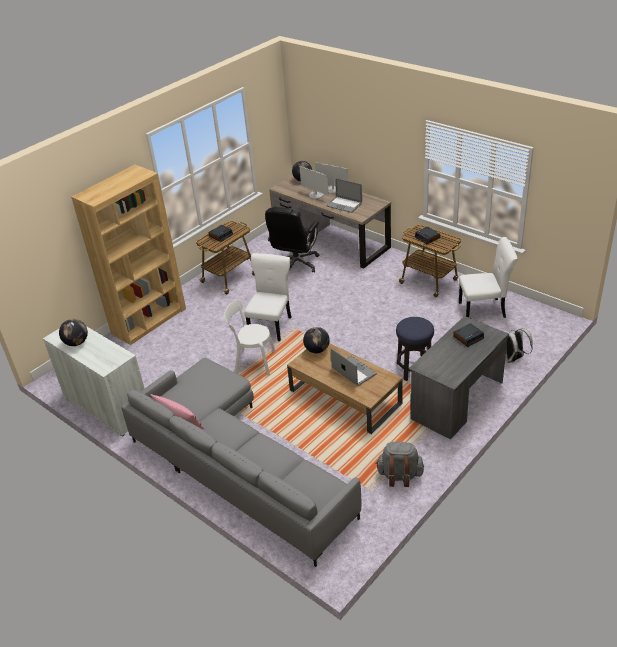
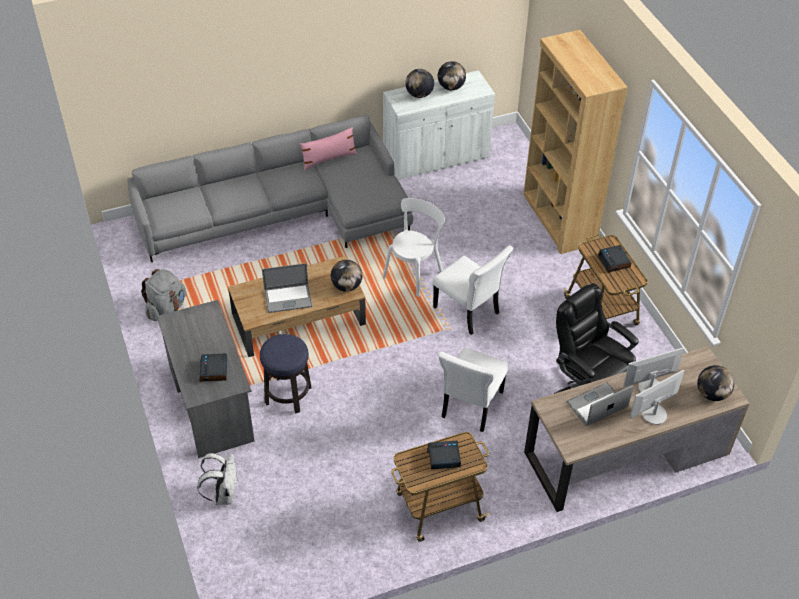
camera: 115 degrees right, 10 degrees up
white chair [459,237,518,318] -> white chair moved to [439,347,508,432]
none -> globe [405,69,434,98]

